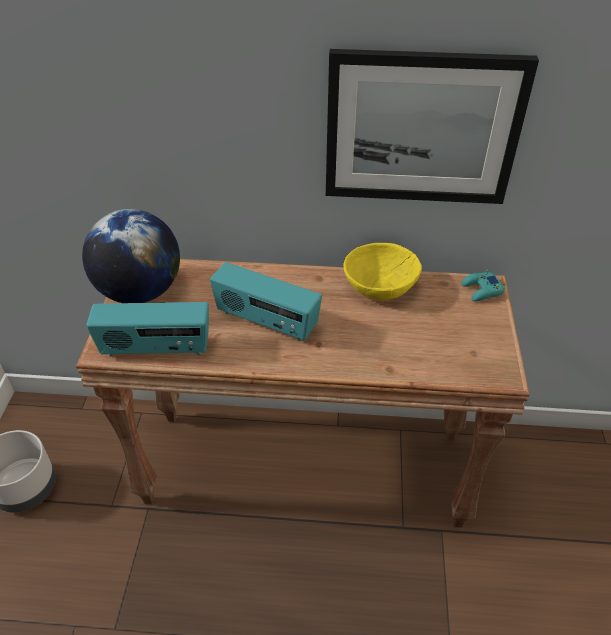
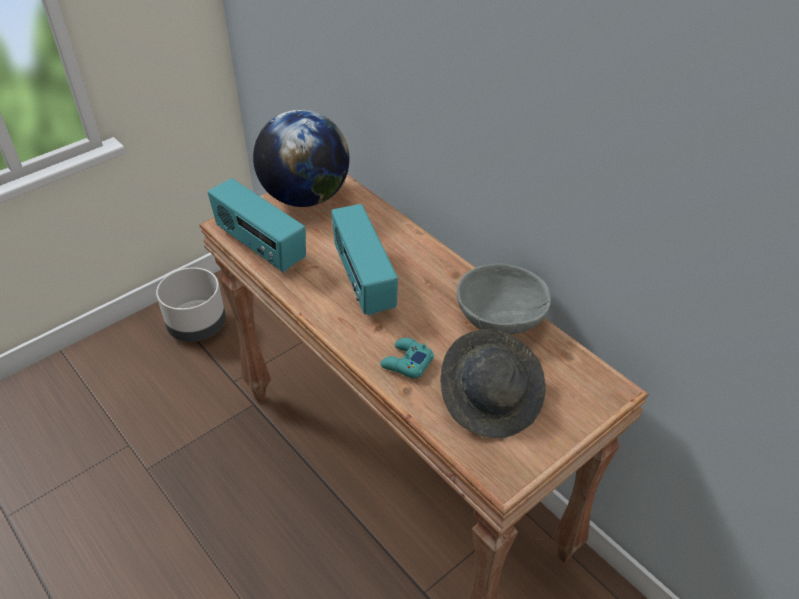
camera: 45 degrees right, 0 degrees up
picture [326,49,539,204] -> none
yellow bowl [344,243,422,300] -> grey bowl [457,264,551,335]
turquoise game controller [461,270,505,302] -> turquoise game controller moved to [380,338,434,378]
none -> grey hat [440,329,546,438]

